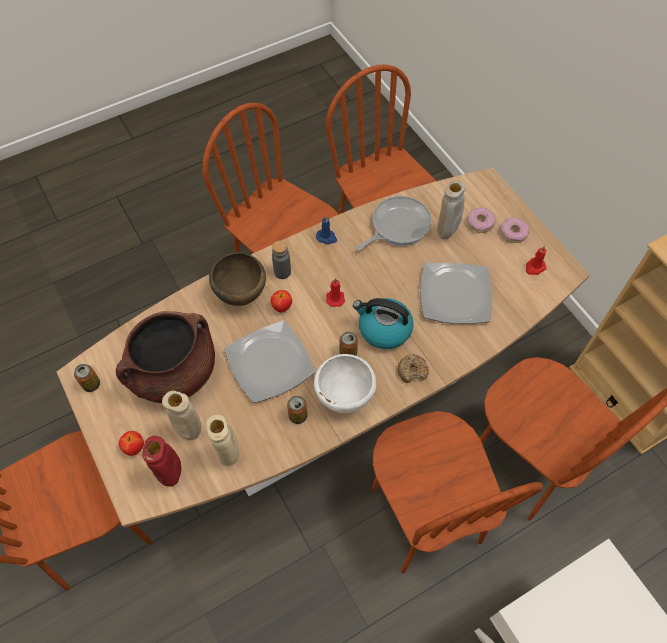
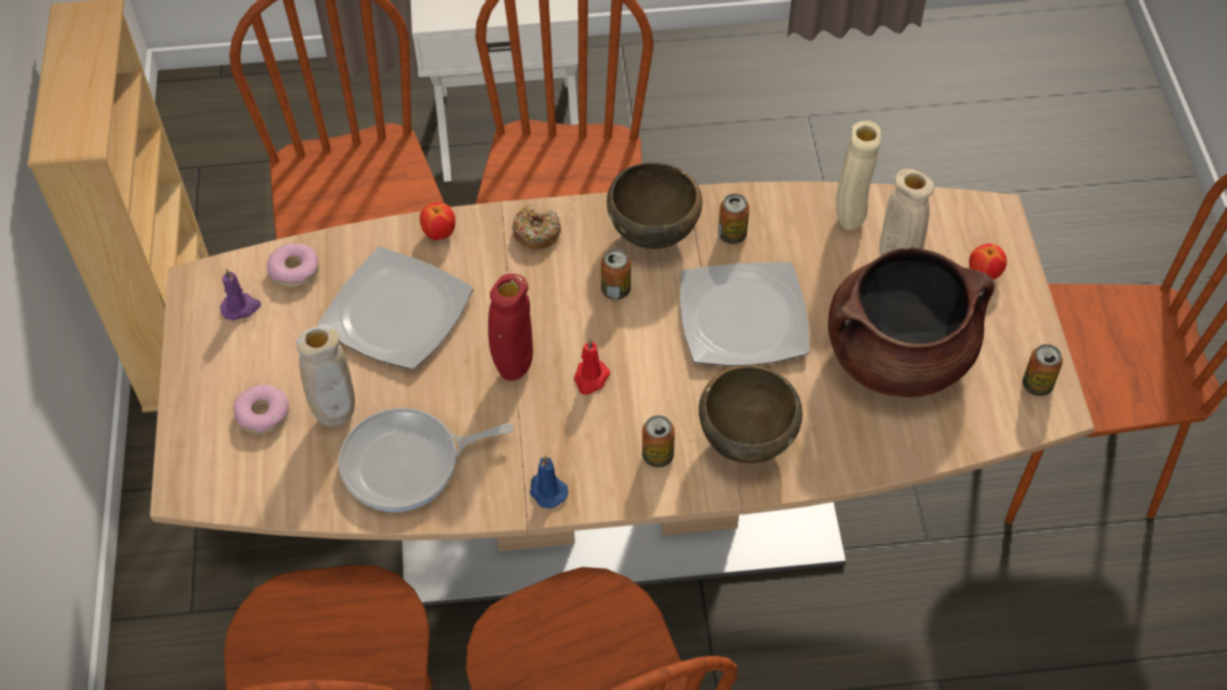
camera: 155 degrees left, 5 degrees down
red vase [142,436,181,487] -> red vase moved to [488,274,533,381]
apple [271,290,292,313] -> apple moved to [420,202,455,240]
grey bottle [272,241,291,279] -> can [642,415,675,468]
white bowl [314,354,376,413] -> brown bowl [607,162,703,249]
kettle [353,298,414,349] -> none
donut [500,217,530,243] -> donut moved to [267,243,319,288]
red candle [526,246,546,275] -> purple candle [220,268,261,321]

